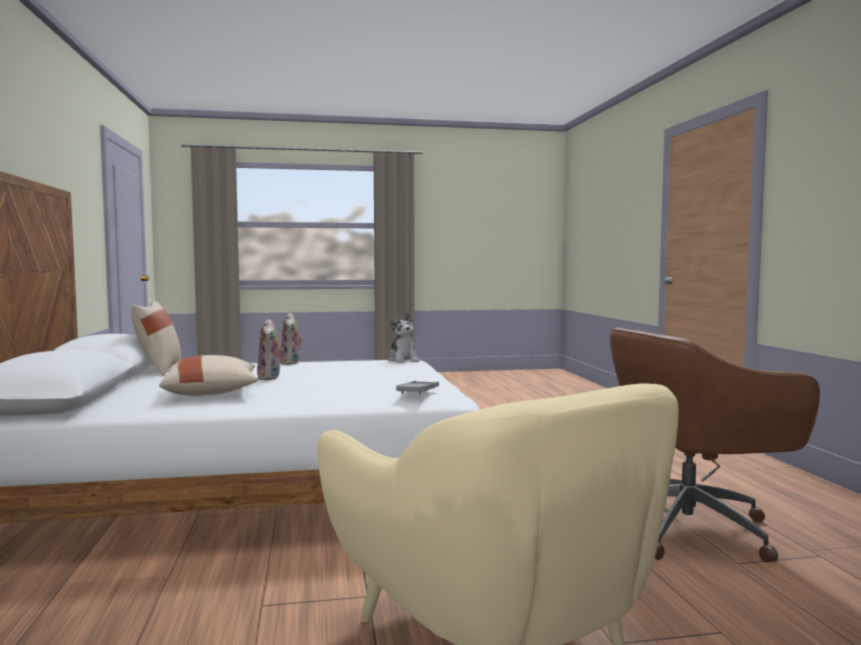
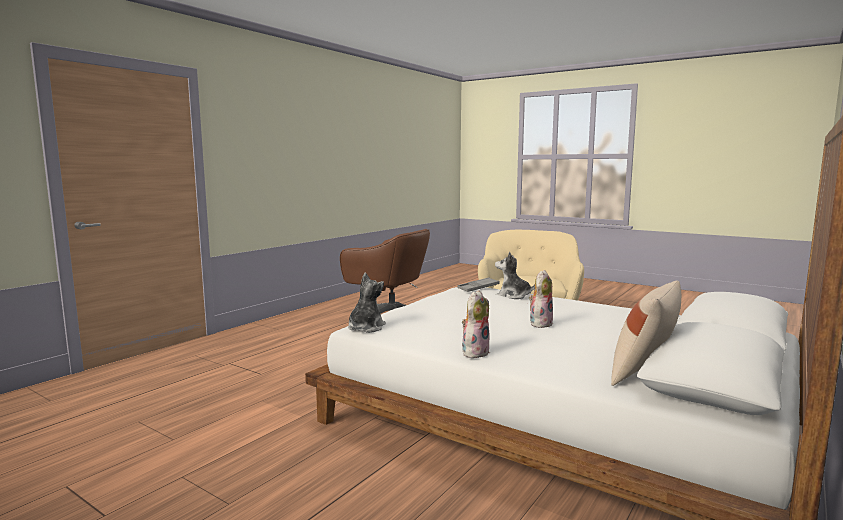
camera: 135 degrees left, 5 degrees up
beige pillow [159,355,258,396] -> none
none -> plush toy [495,252,535,299]

